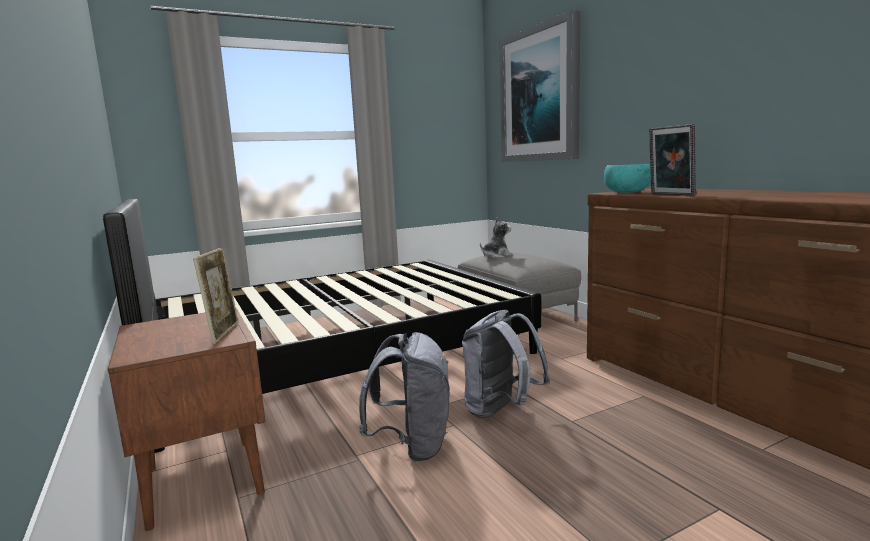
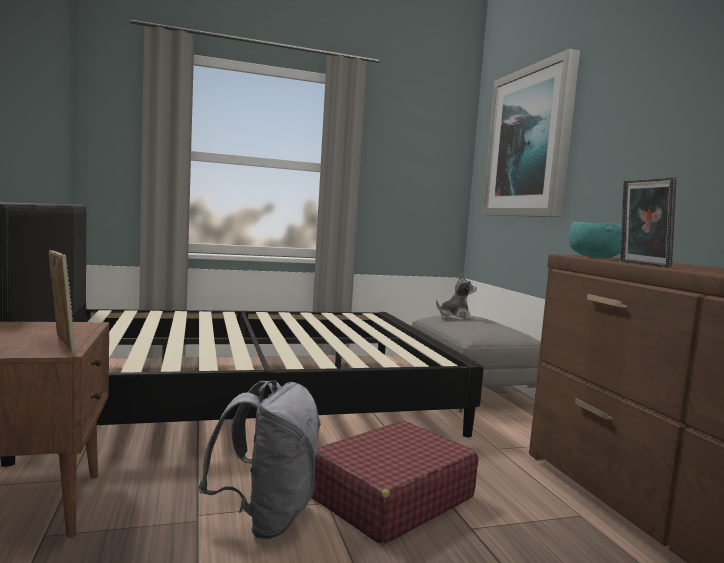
camera: 10 degrees right, 5 degrees down
picture frame [193,248,239,344] -> picture frame turned 45 degrees counterclockwise [49,250,76,352]
grey backpack [462,309,550,418] -> red suitcase [312,420,478,545]

